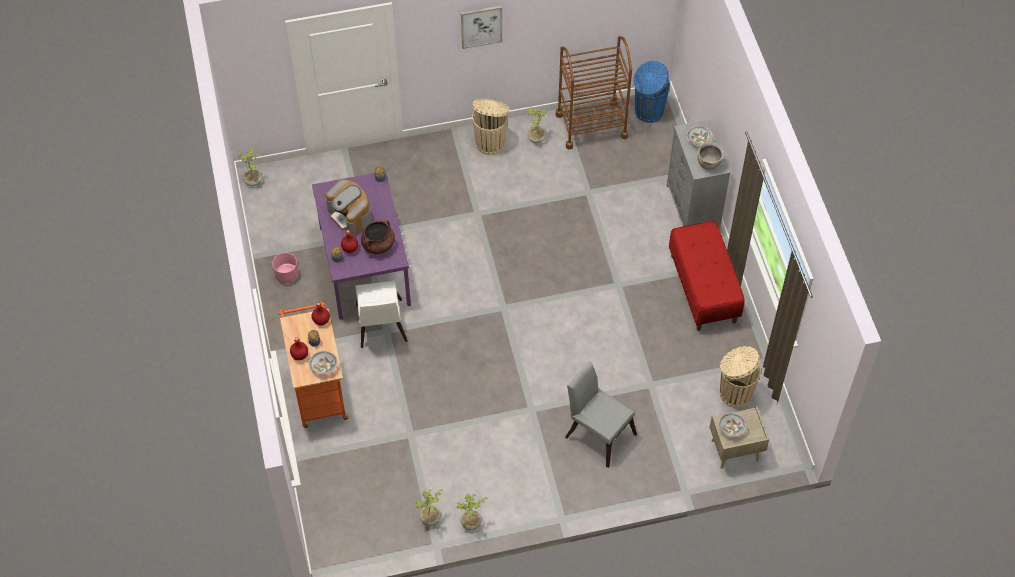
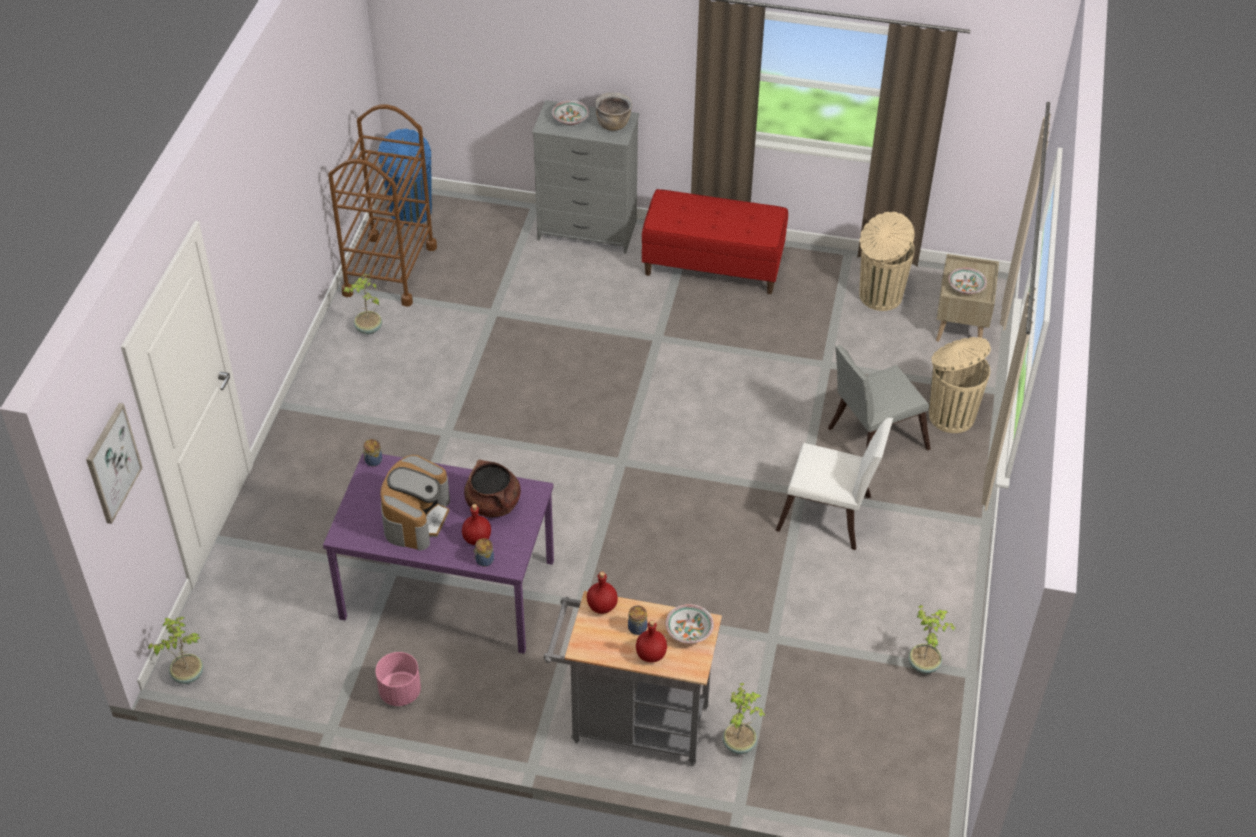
camera: 65 degrees left, 10 degrees down
orange cart [279,302,349,428] -> grey cart [544,591,722,765]
coffee machine [326,179,371,235] -> coffee machine turned 60 degrees counterclockwise [380,455,450,550]
white chair [355,281,408,348] -> white chair moved to [776,418,893,550]
potted plant [457,493,488,530] -> potted plant moved to [723,683,766,754]
picture [461,6,502,49] -> picture moved to [86,403,143,524]
beige trash can [472,99,509,155] -> beige trash can moved to [929,337,991,433]

